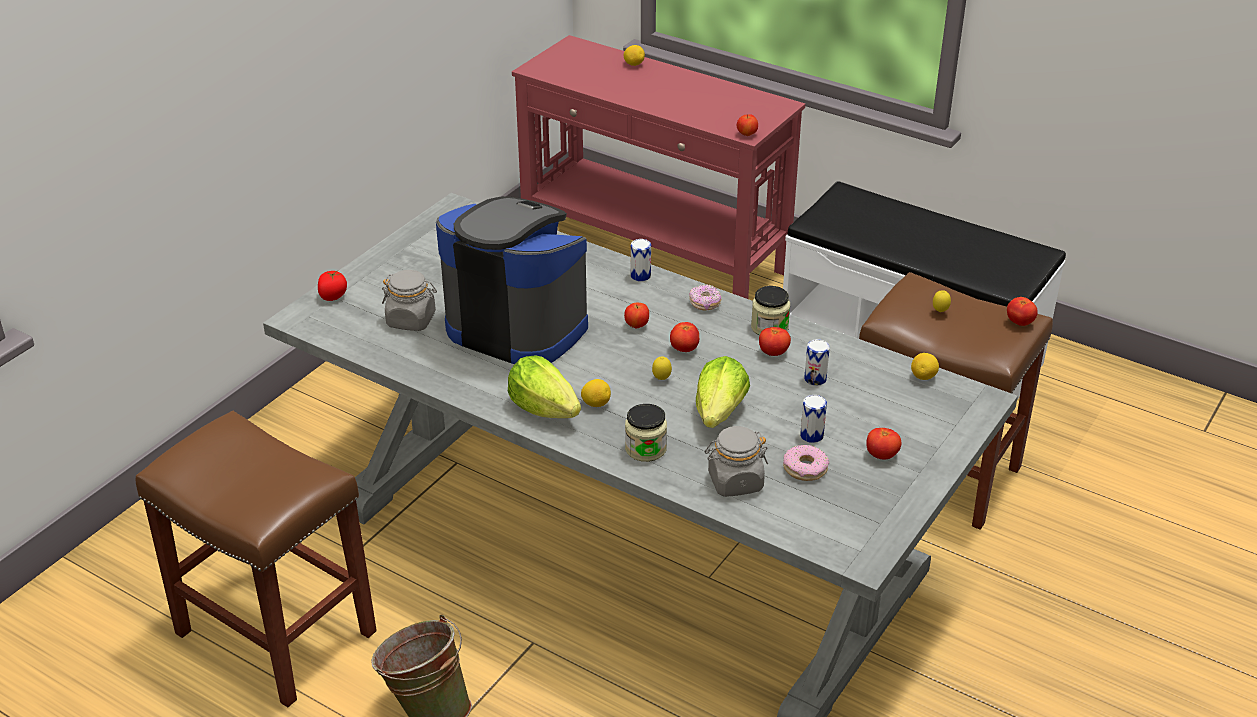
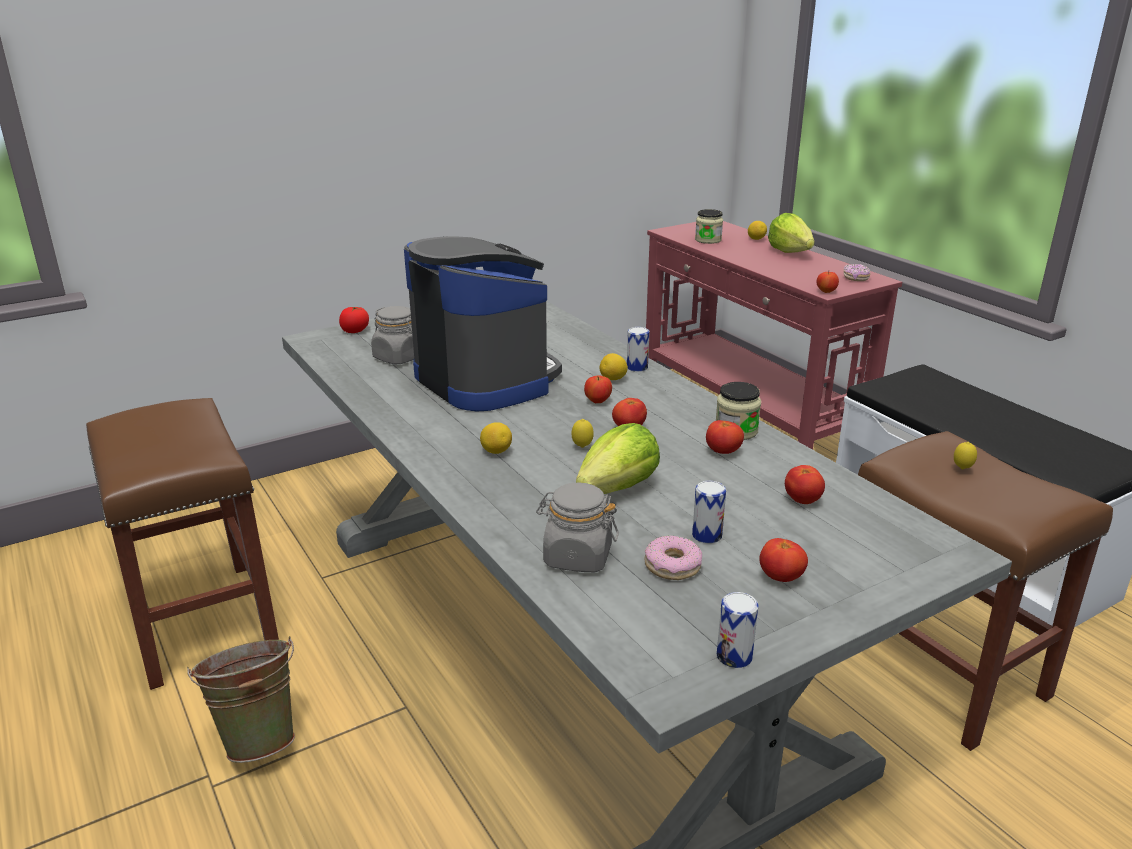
camera: 25 degrees right, 10 degrees down
lettuce [508,355,581,418] -> lettuce moved to [768,213,815,253]
jar [625,404,667,462] -> jar moved to [695,209,723,244]
donut [689,284,722,310] -> donut moved to [844,264,870,281]
can [804,339,830,386] -> can moved to [717,592,759,668]
lemon [911,353,939,380] -> lemon moved to [600,353,628,380]
tomato [1007,297,1038,326] -> tomato moved to [785,465,825,504]

